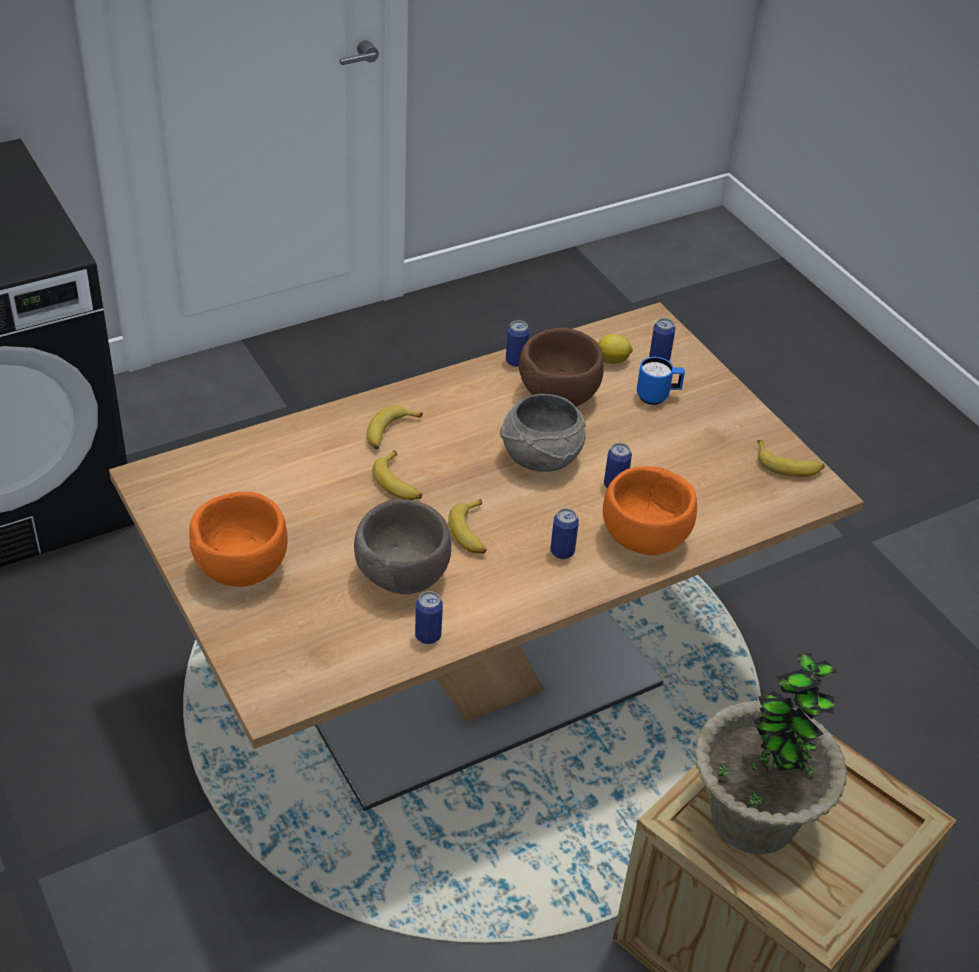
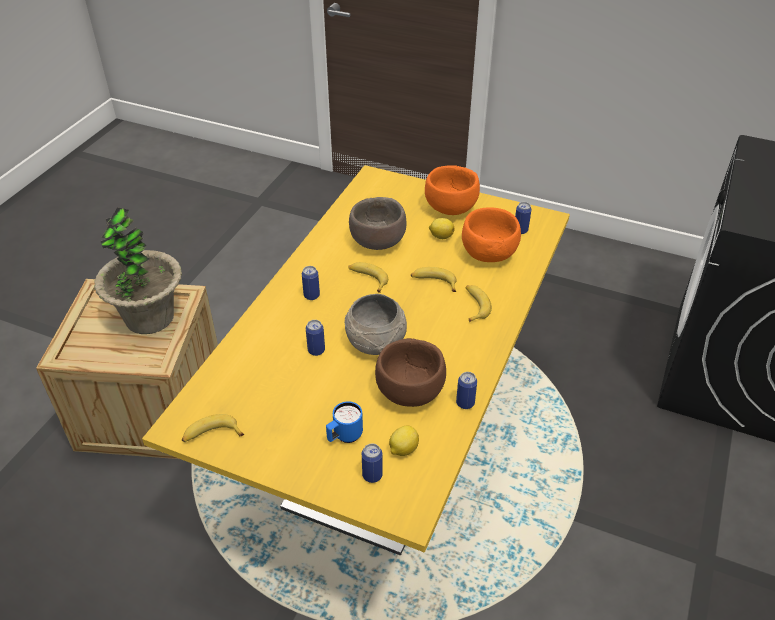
camera: 145 degrees right, 0 degrees up
brown dining table [109,302,864,811] -> yellow dining table [142,165,570,556]
can [415,591,443,644] -> can moved to [515,202,532,234]
orange bowl [603,466,697,555] -> orange bowl moved to [462,207,521,262]
none -> lemon [429,218,454,239]

